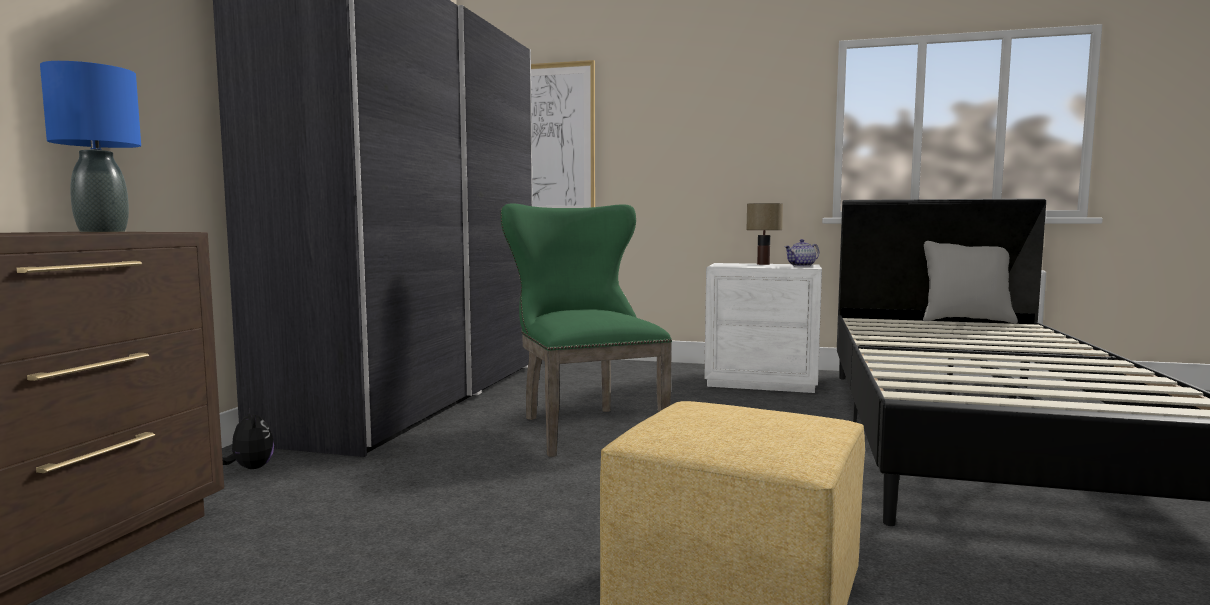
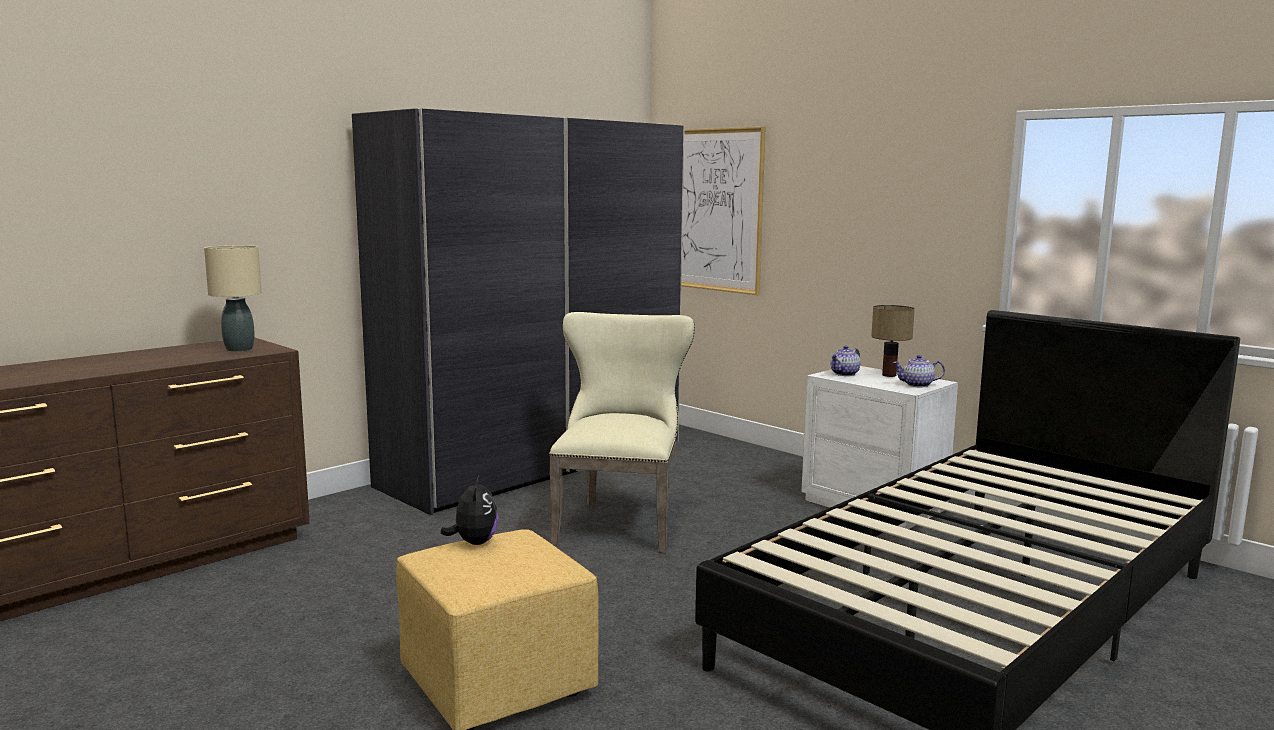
camera: 30 degrees right, 5 degrees up
blue table lamp [40,61,141,232] -> beige table lamp [204,245,262,352]
plush toy [222,408,274,469] -> plush toy moved to [441,476,499,545]
green chair [501,203,672,457] -> beige chair [549,312,695,553]
grey pillow [923,241,1018,323] -> none
none -> teapot [830,345,861,376]

